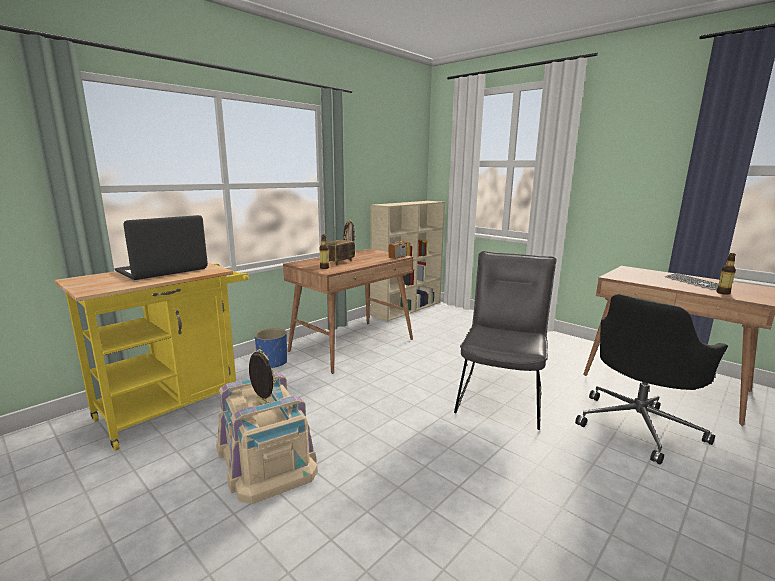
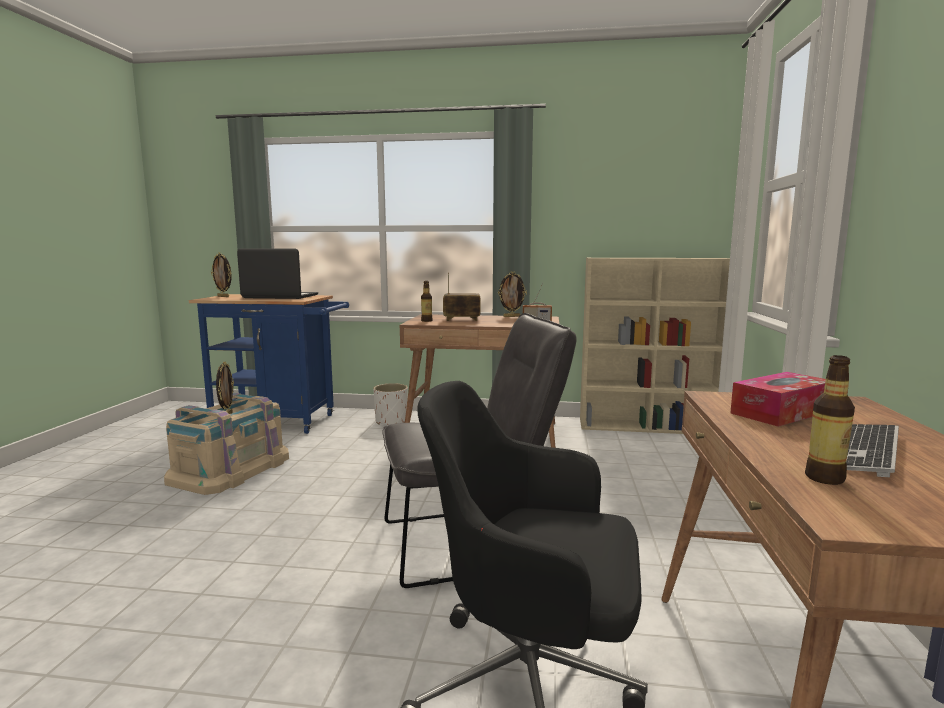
camera: 55 degrees right, 5 degrees down
yellow cart [54,263,249,451] -> blue cart [189,294,349,434]
blue planter [255,328,287,368] -> white planter [373,383,408,425]
none -> picture frame [211,252,231,297]
none -> tissue box [730,372,826,427]

